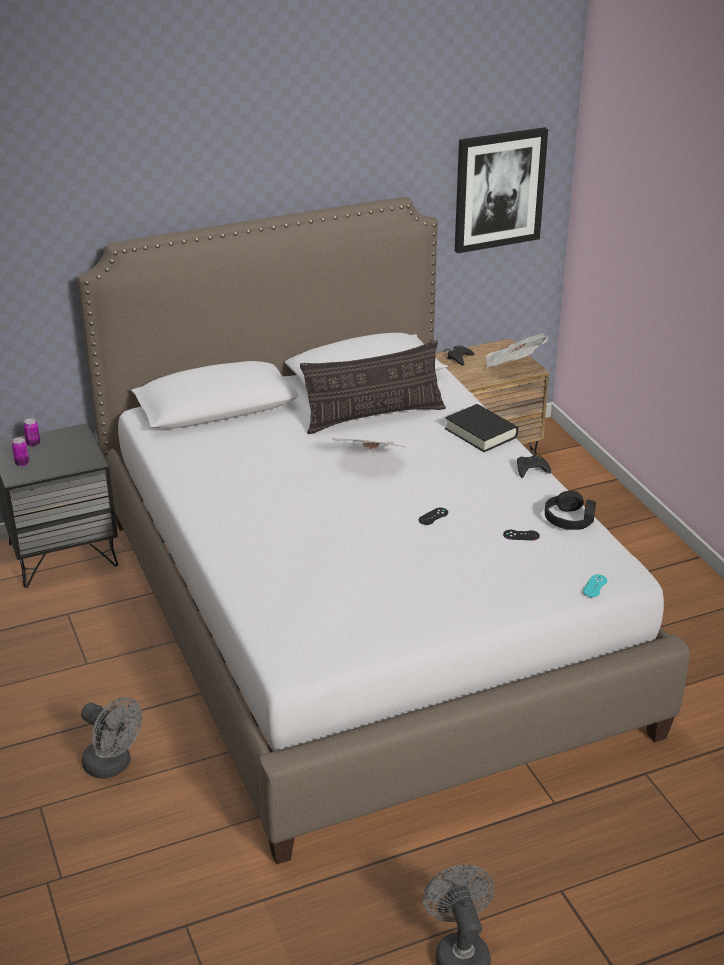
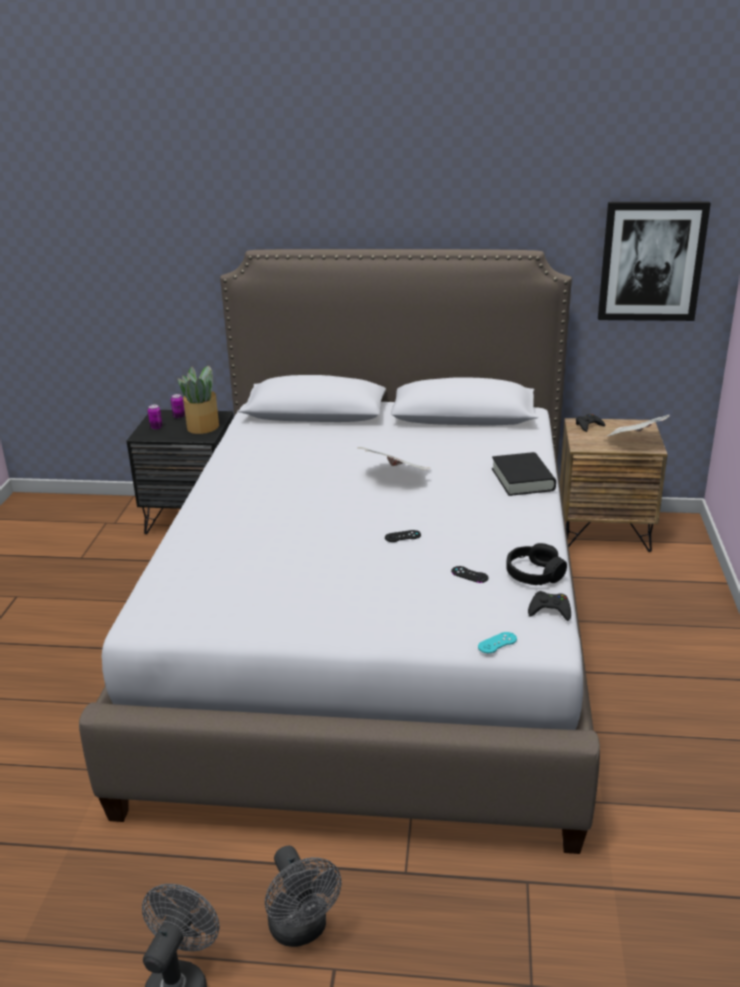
camera: 30 degrees right, 5 degrees down
grey fan [81,697,142,779] -> grey fan moved to [265,846,342,947]
pillow [300,340,446,434] -> none
black game controller [517,455,551,478] -> black game controller moved to [528,591,571,621]
none -> potted plant [178,366,219,434]

